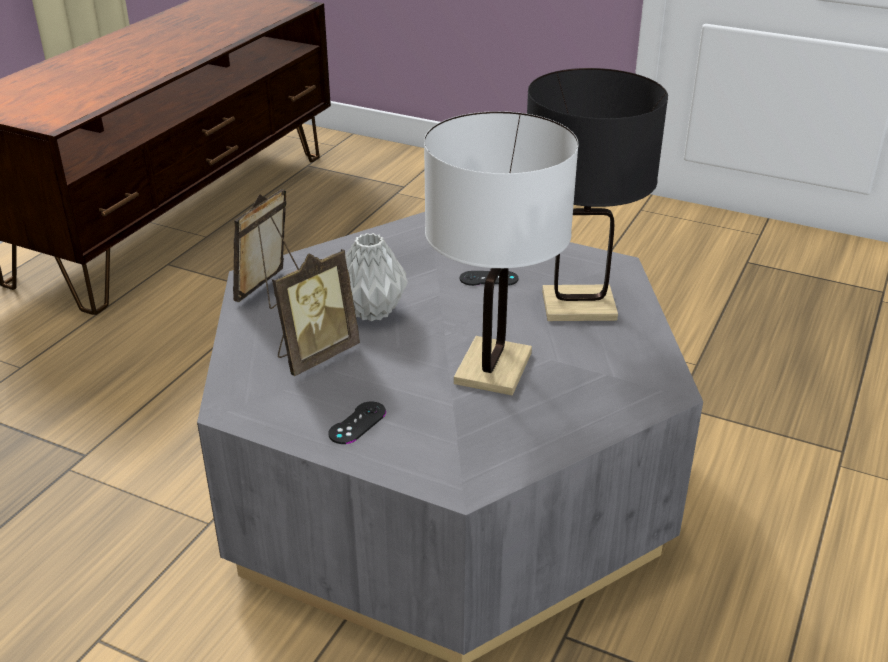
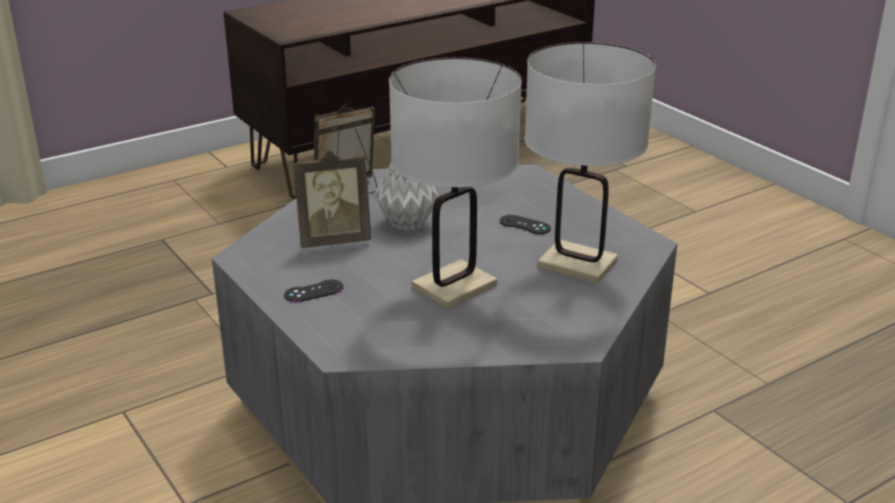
camera: 30 degrees right, 5 degrees down
black table lamp [527,68,668,321] -> white table lamp [524,42,656,283]

